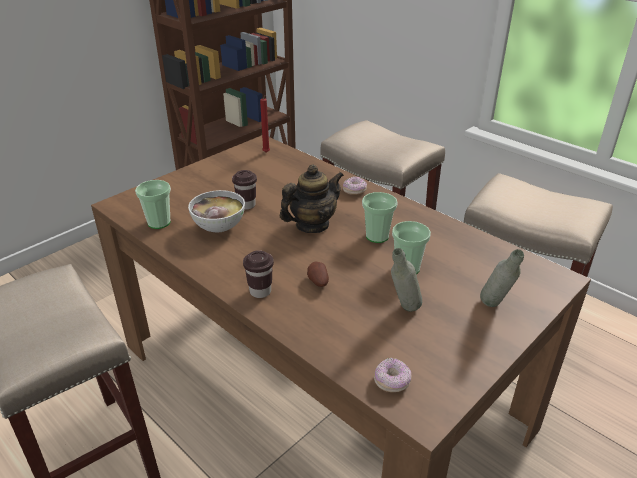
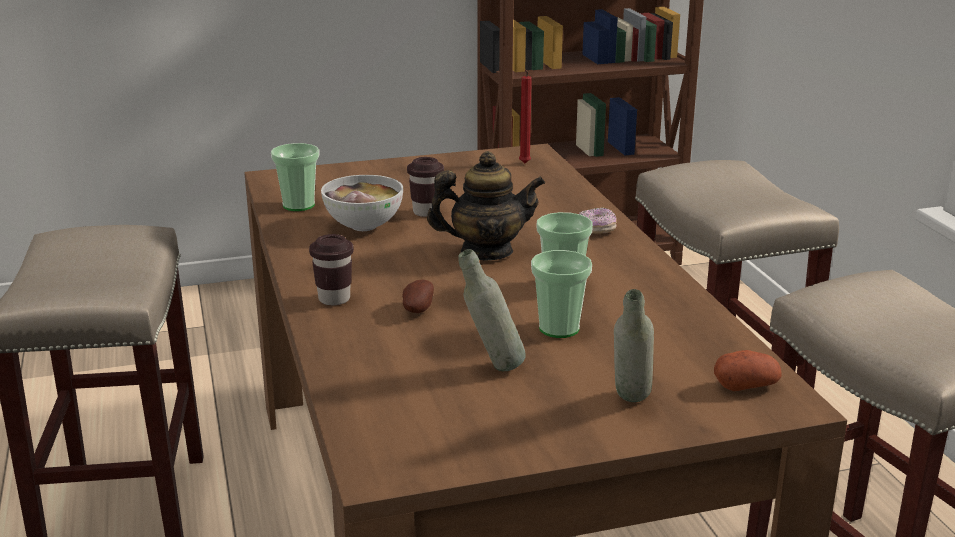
camera: 30 degrees right, 10 degrees down
donut [374,358,411,392] -> none
none -> potato [714,350,782,391]

